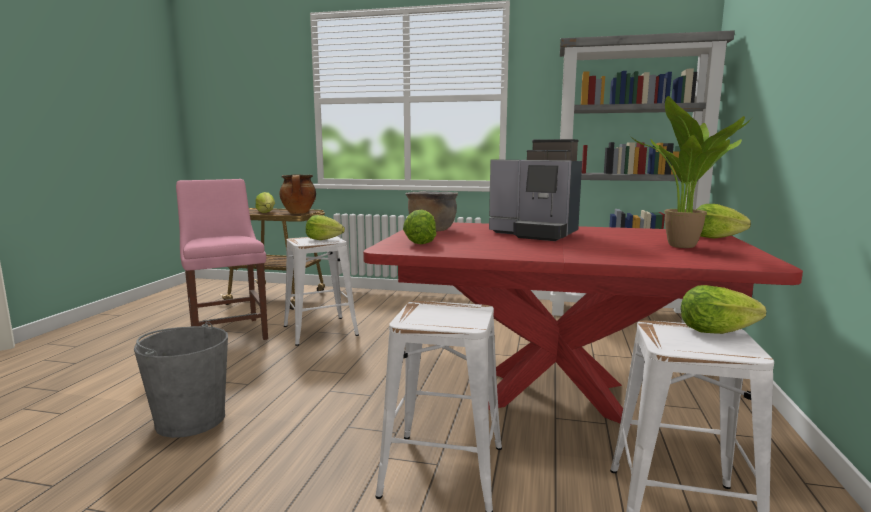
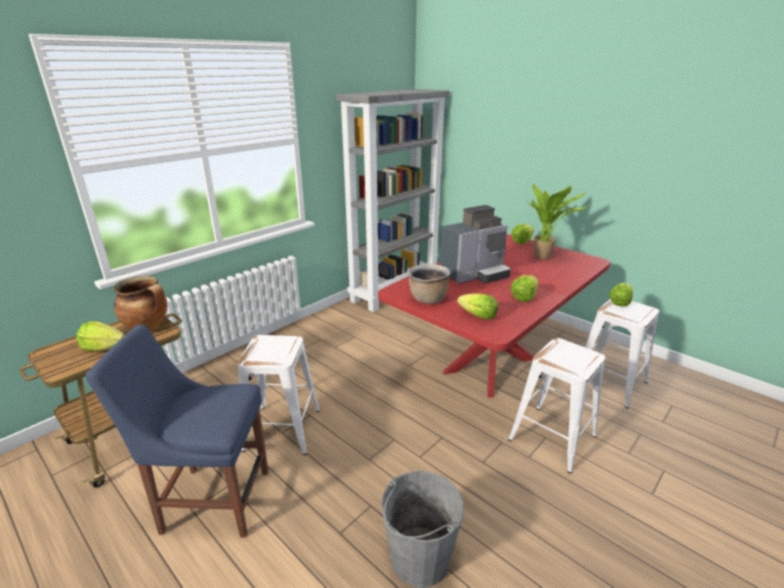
camera: 60 degrees left, 15 degrees up
pink chair [176,179,268,340] -> blue chair [85,324,268,537]
lettuce [306,215,345,240] -> lettuce moved to [511,275,538,302]

